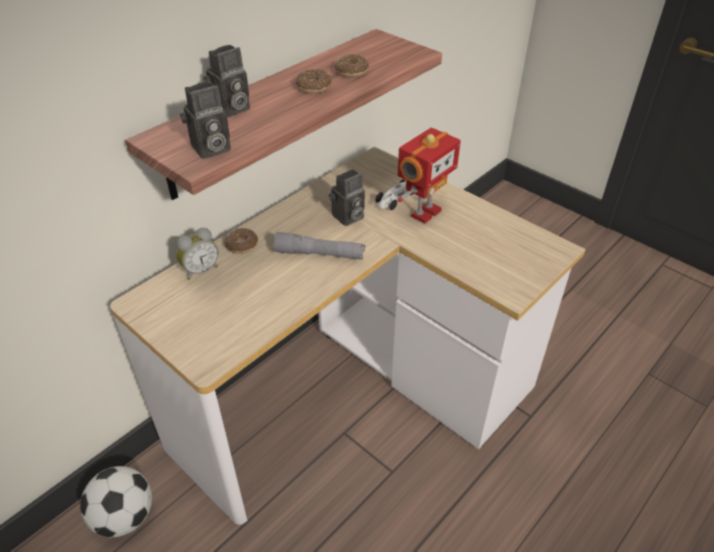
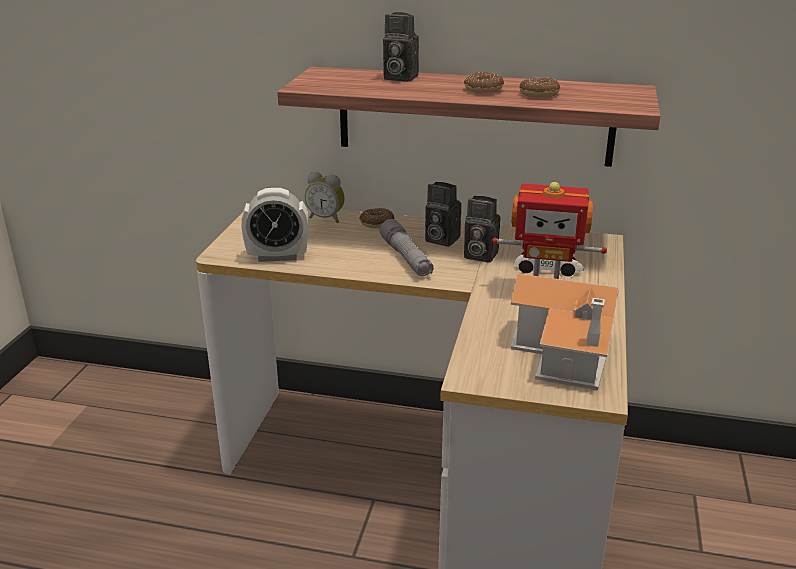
camera: 60 degrees right, 15 degrees down
football [80,466,152,537] -> none
camera [180,81,231,159] -> camera moved to [425,182,461,247]
none -> alarm clock [241,188,308,262]
none -> toy house [511,273,619,390]

